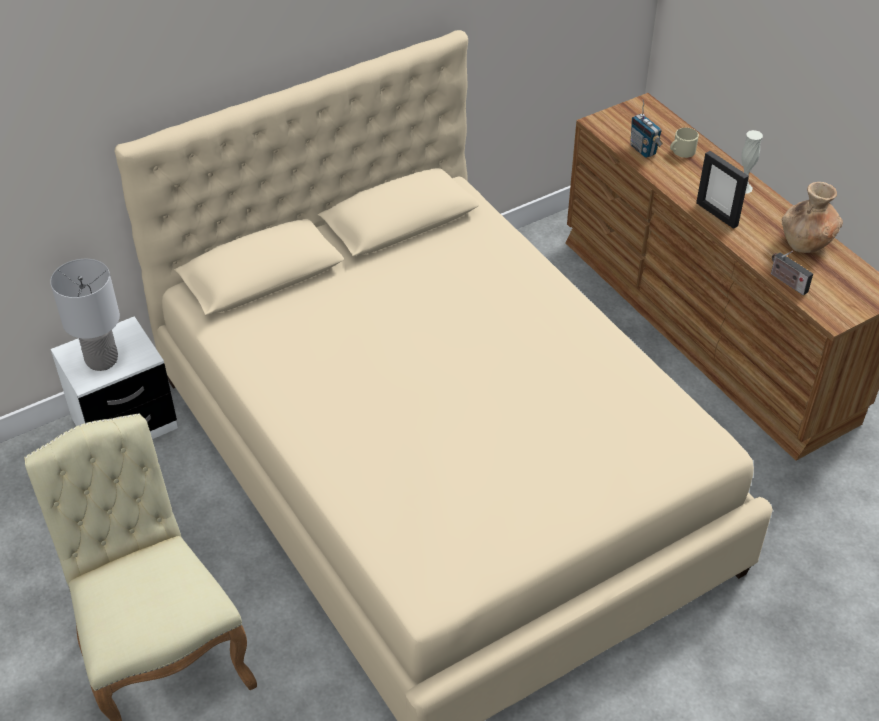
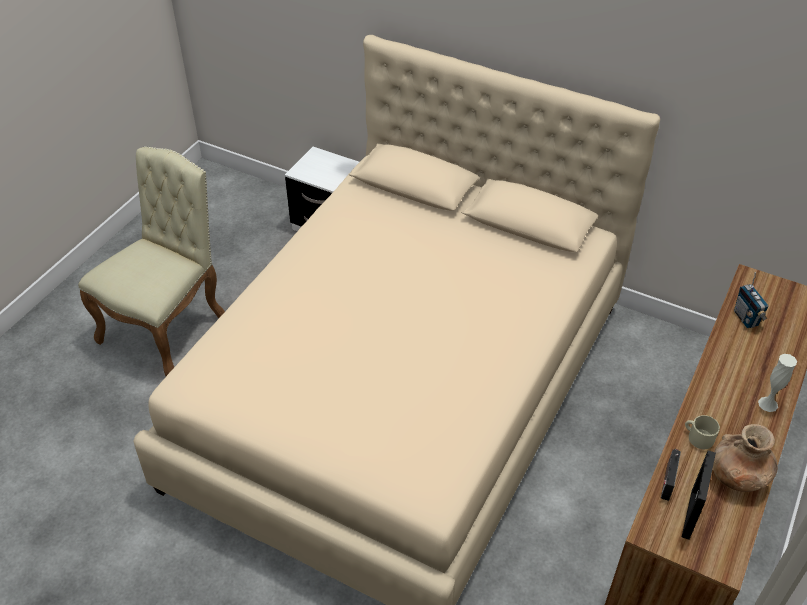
camera: 60 degrees right, 0 degrees up
grey table lamp [50,259,120,371] -> none
radio [630,99,663,158] -> radio turned 45 degrees counterclockwise [734,272,769,328]
beige mug [670,128,699,158] -> beige mug moved to [685,415,720,449]
picture frame [696,151,749,229] -> picture frame moved to [682,451,716,540]

